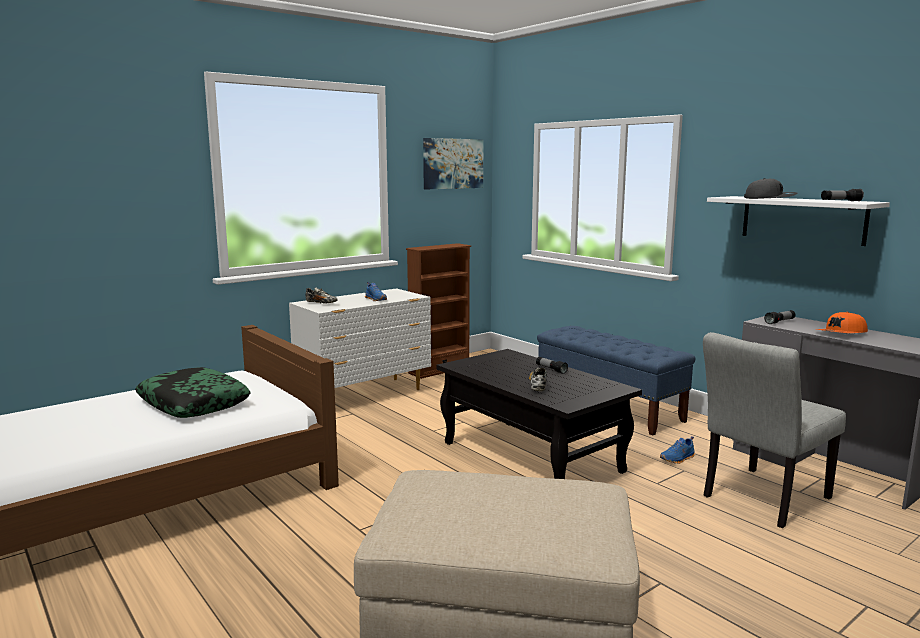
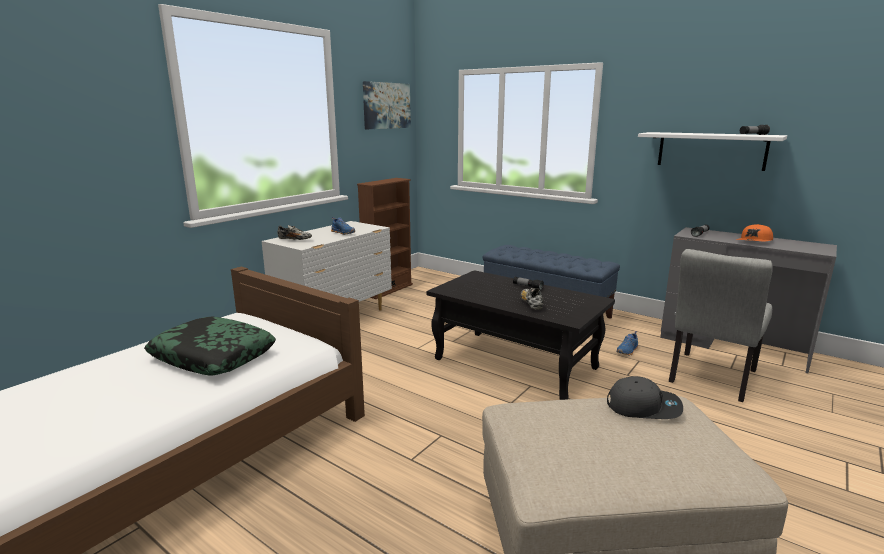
camera: 15 degrees left, 5 degrees up
grey cap [744,178,797,199] -> grey cap moved to [607,376,683,419]

